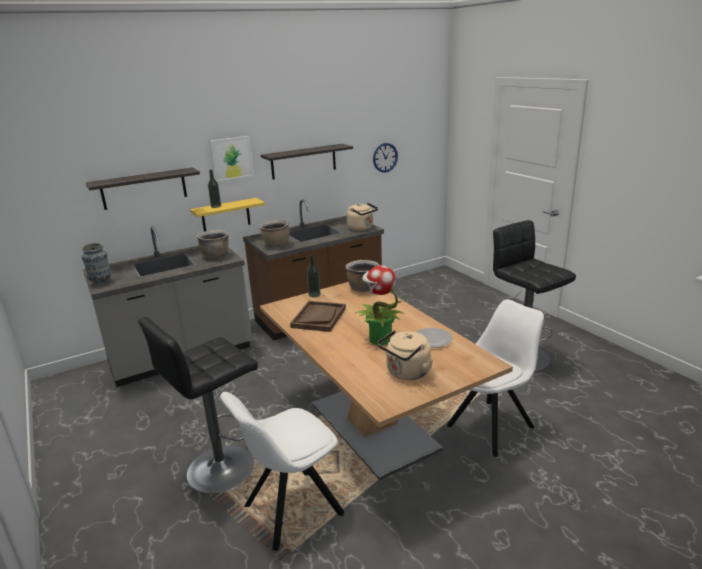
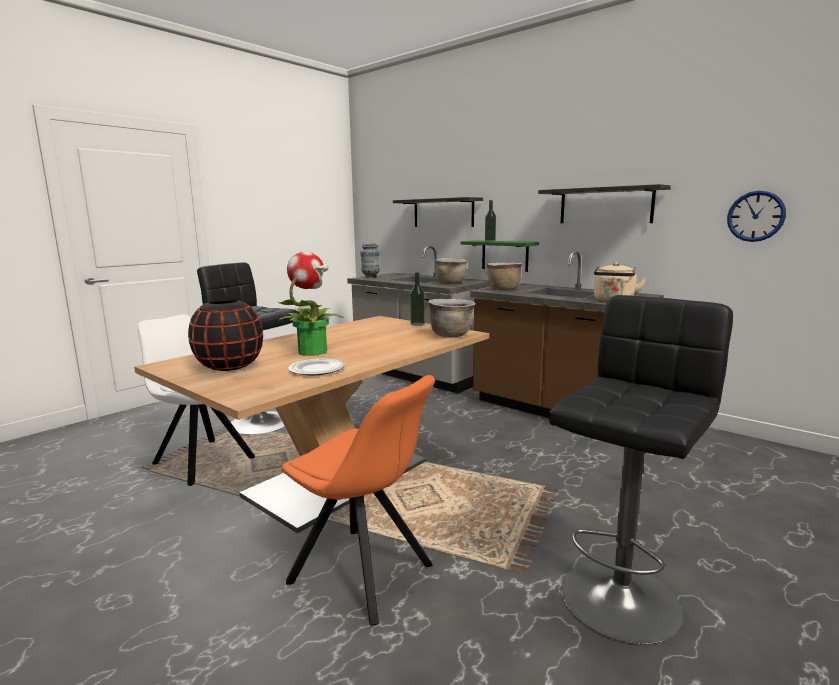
camera: 70 degrees right, 10 degrees down
yellow shelf [190,198,265,231] -> green shelf [460,240,539,272]
picture [210,136,254,181] -> none
brown tray [290,301,346,332] -> none
beige kettle [377,330,433,380] -> black vase [188,300,263,371]
white chair [447,299,544,457] -> orange chair [281,375,435,625]

